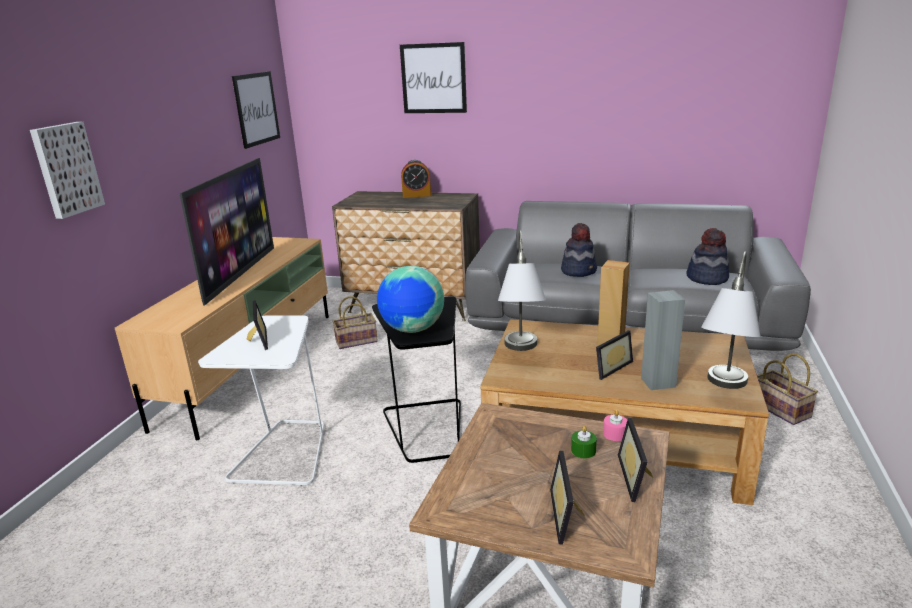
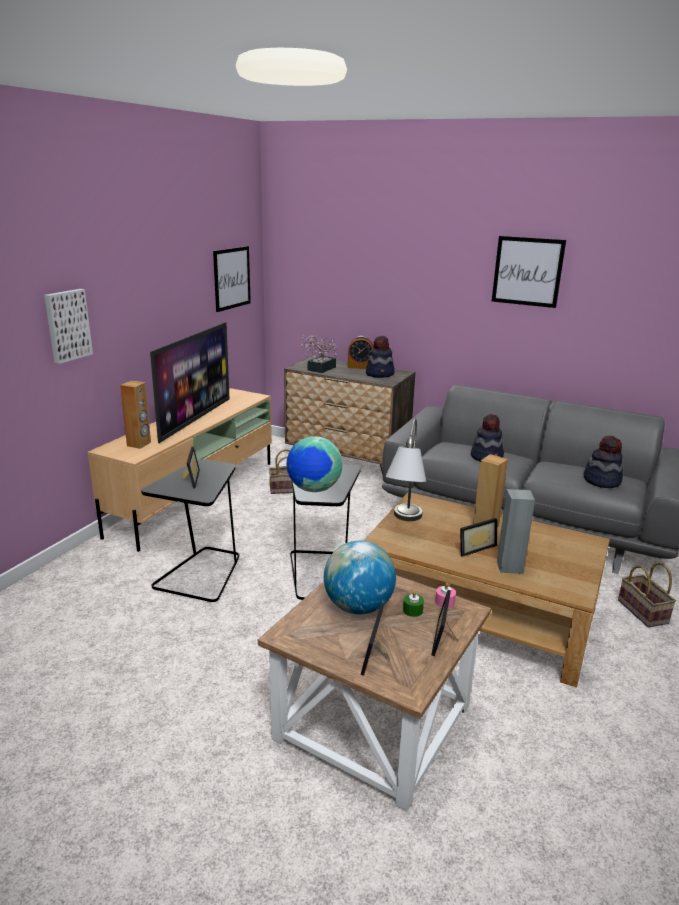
camera: 10 degrees right, 0 degrees up
white side table [198,315,324,486] -> black side table [141,459,239,602]
picture [400,42,467,113] -> picture moved to [492,236,566,308]
grey table lamp [701,251,761,389] -> none
none -> brown speaker [120,381,151,449]
none -> potted plant [300,335,337,373]
none -> globe [324,541,396,614]
none -> hat [366,336,395,378]

